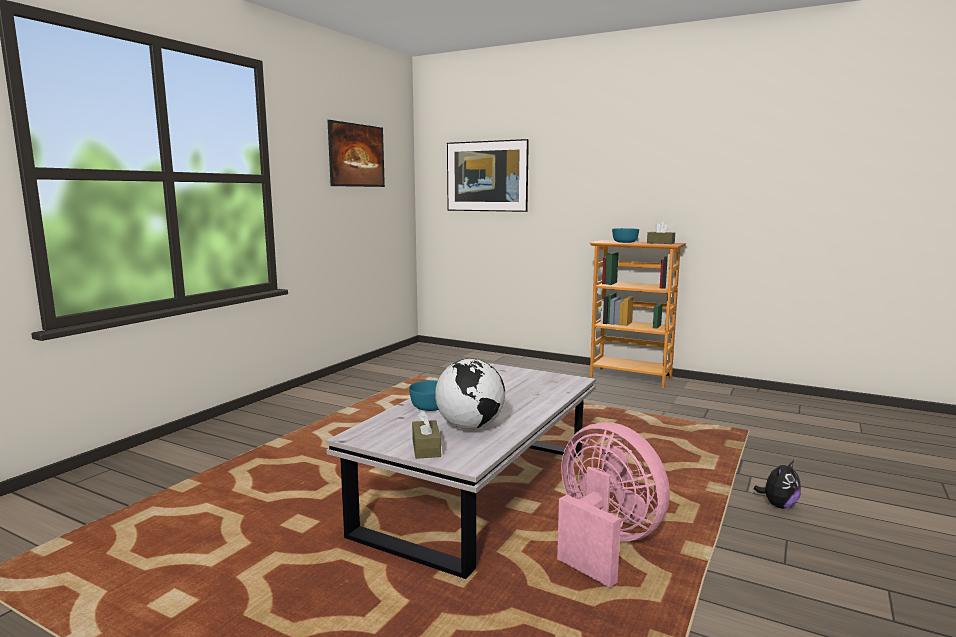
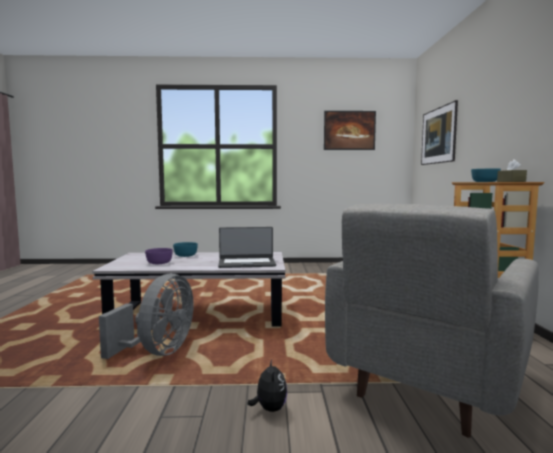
camera: 60 degrees right, 5 degrees down
brown tissue box [412,410,441,459] -> none
globe [435,359,505,430] -> purple bowl [145,248,173,264]
pink fan [557,422,670,588] -> grey fan [99,274,194,359]
plush toy [754,460,801,509] -> plush toy turned 120 degrees counterclockwise [247,359,287,412]
none -> laptop [218,227,276,268]
none -> grey armchair [325,204,539,438]

